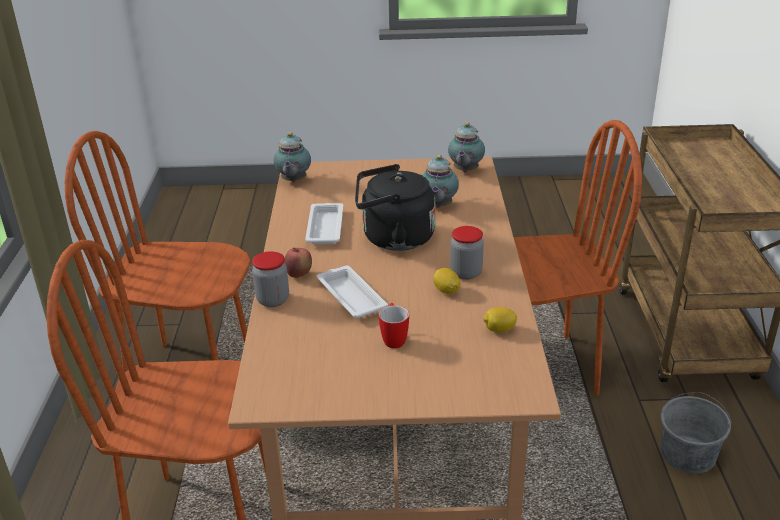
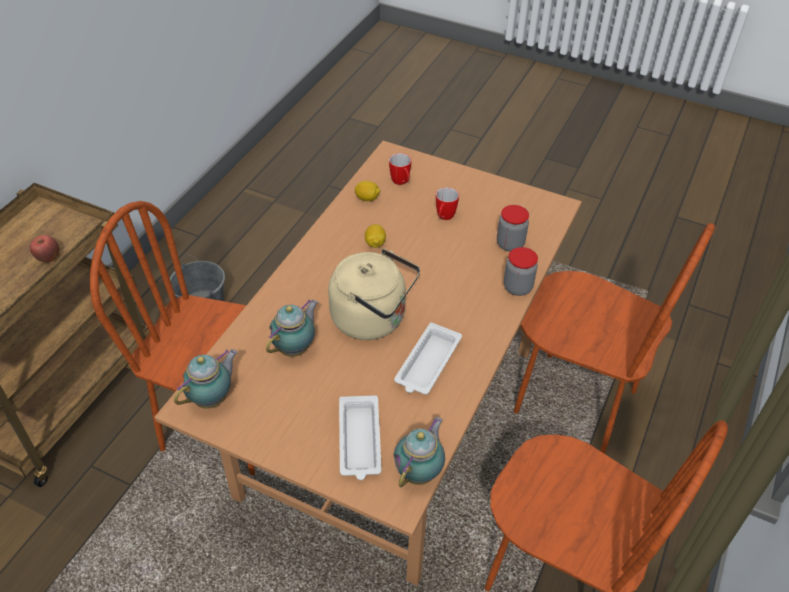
camera: 155 degrees left, 15 degrees up
apple [284,248,312,278] -> apple moved to [30,235,60,262]
white tray [317,266,388,318] -> white tray moved to [339,395,382,480]
black kettle [355,164,436,251] -> beige kettle [328,249,420,340]
jar [450,226,484,280] -> jar moved to [497,205,529,252]
none -> mug [389,153,411,185]

